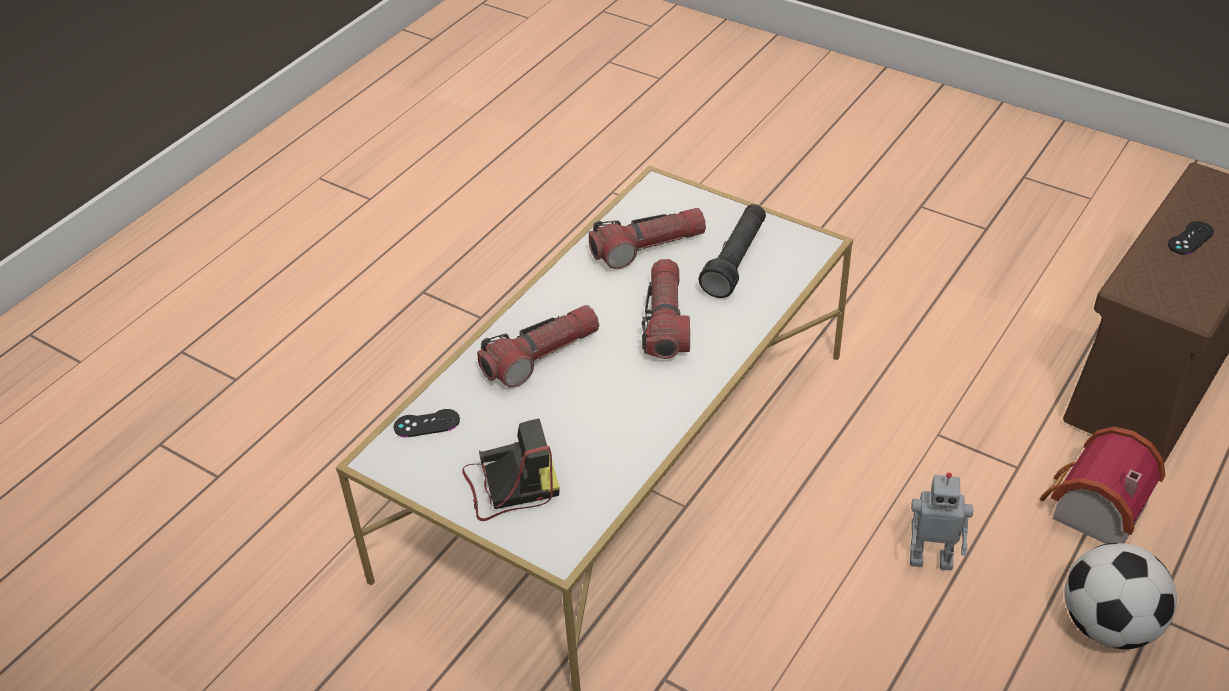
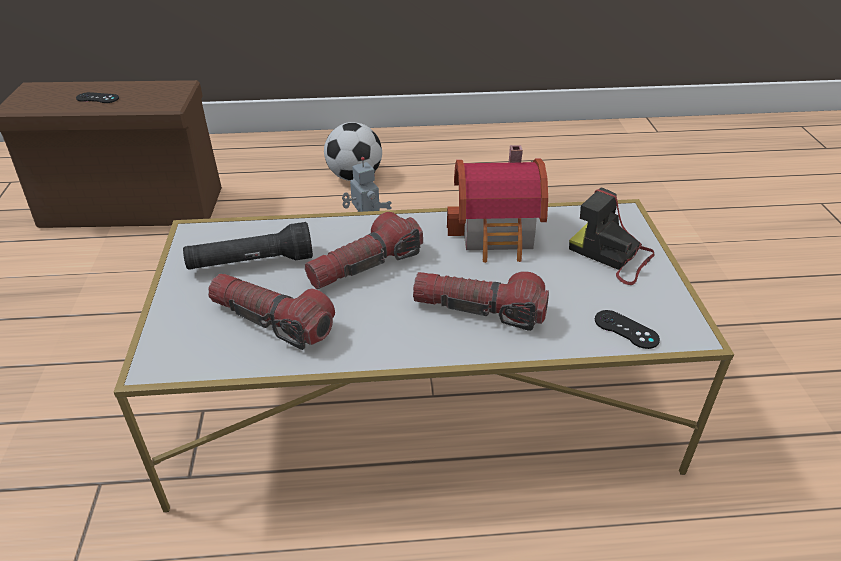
camera: 130 degrees left, 5 degrees down
toy house [1040,427,1165,544] -> toy house moved to [447,145,548,263]

